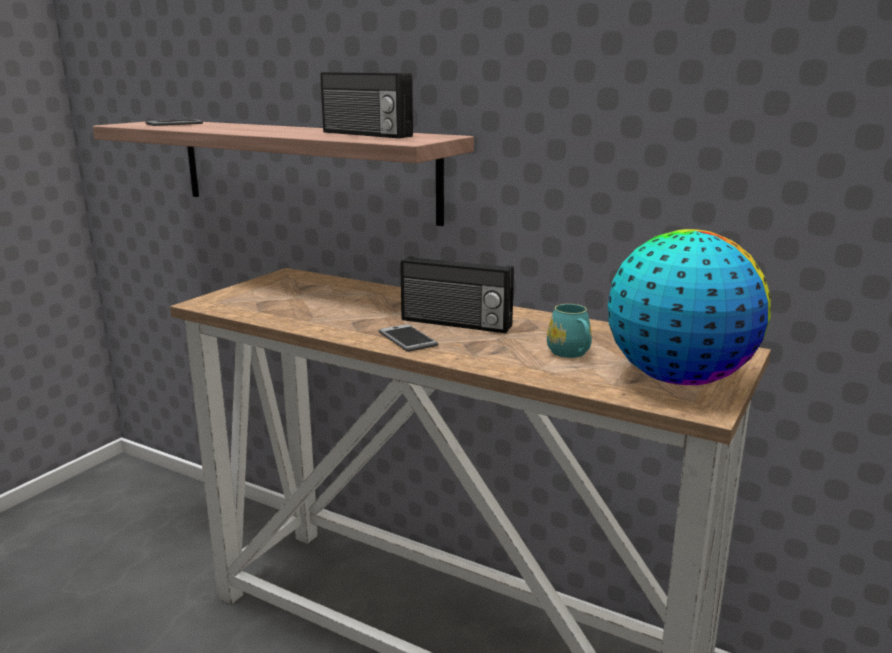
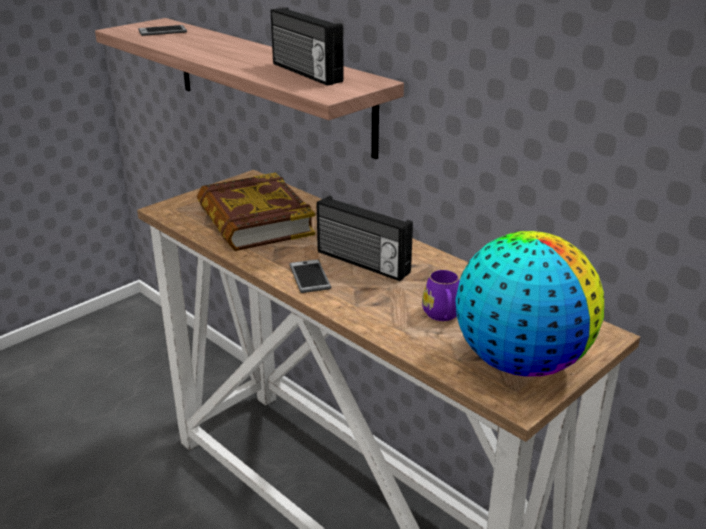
camera: 15 degrees right, 10 degrees up
turquoise mug [547,304,592,358] -> purple mug [422,270,460,321]
none -> book [197,173,315,251]

